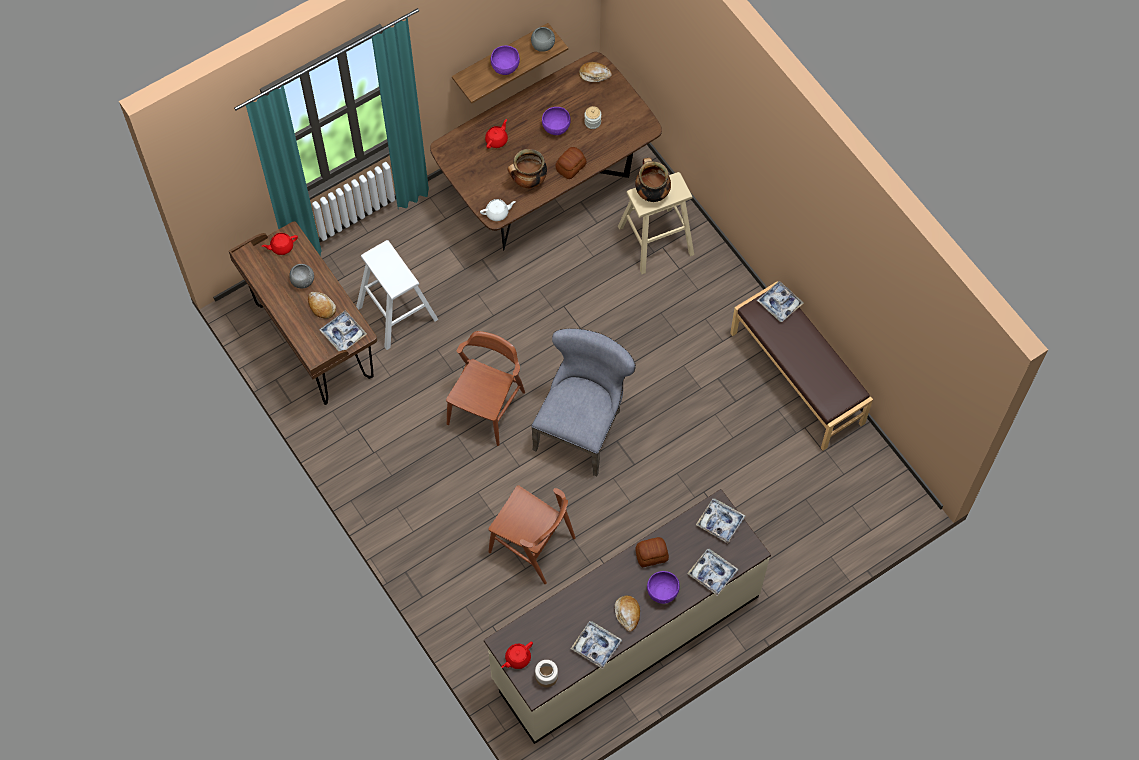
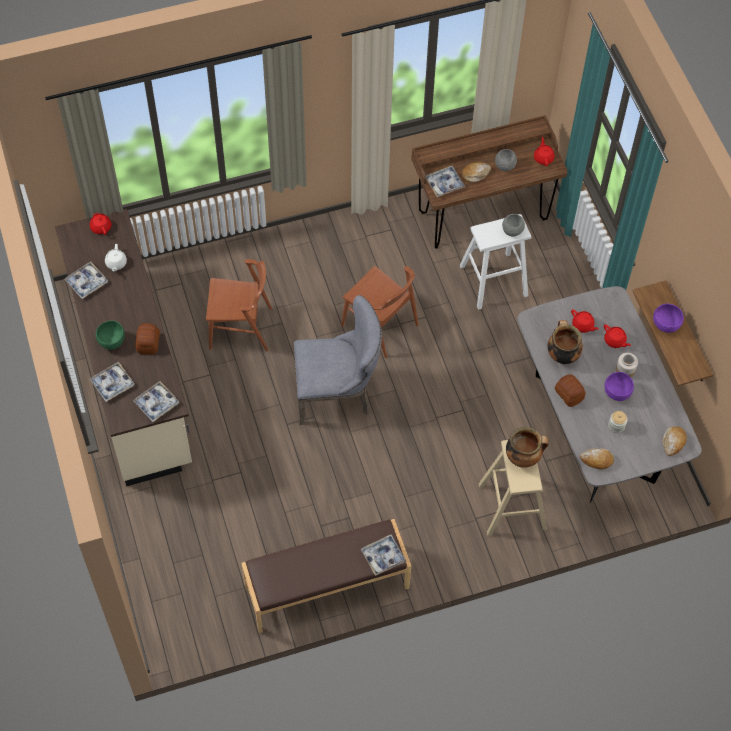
camera: 105 degrees right, 5 degrees down
brown dining table [430,52,662,250] -> grey dining table [517,286,702,503]
white teapot [480,199,516,221] -> white teapot moved to [105,244,127,272]
brown chair [488,485,576,584] -> brown chair turned 135 degrees counterclockwise [206,259,272,351]
grey bowl [531,27,555,52] -> grey bowl moved to [502,214,525,237]
grey chair [531,328,636,477] -> grey chair turned 45 degrees counterclockwise [294,295,382,425]
jar [535,660,558,687] -> jar moved to [616,353,638,377]
bread [615,595,640,632] -> bread moved to [579,448,614,470]
purple bowl [647,571,680,604] -> green bowl [96,320,125,350]
none -> red teapot [571,309,599,333]

